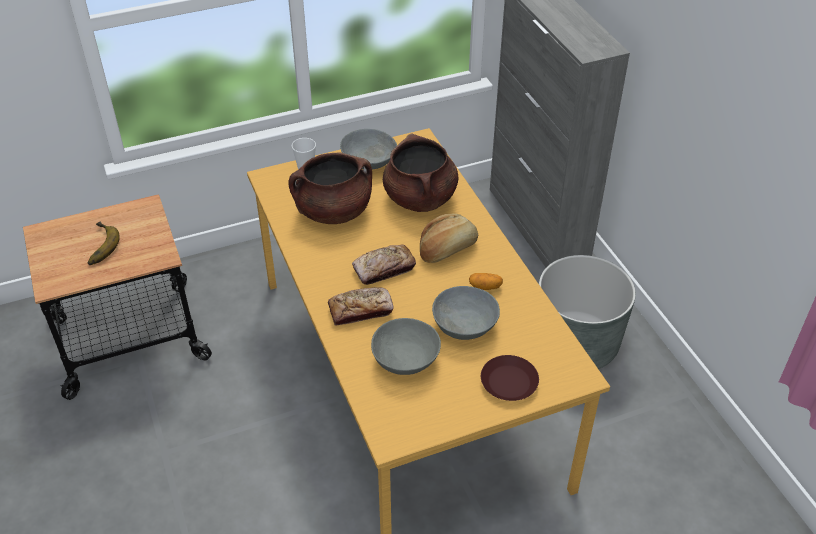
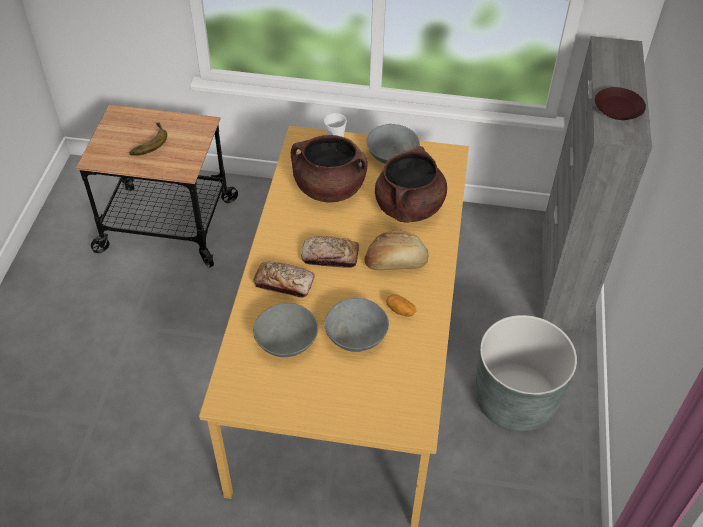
camera: 30 degrees right, 5 degrees up
brown plate [481,355,539,401] -> brown plate moved to [595,87,646,120]

